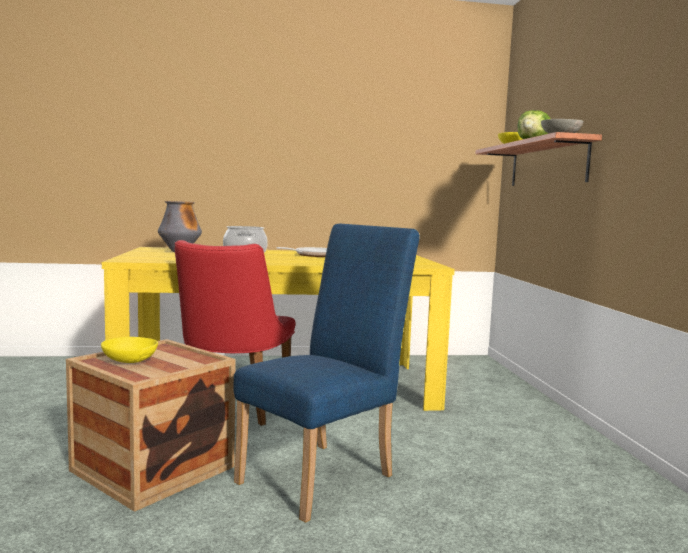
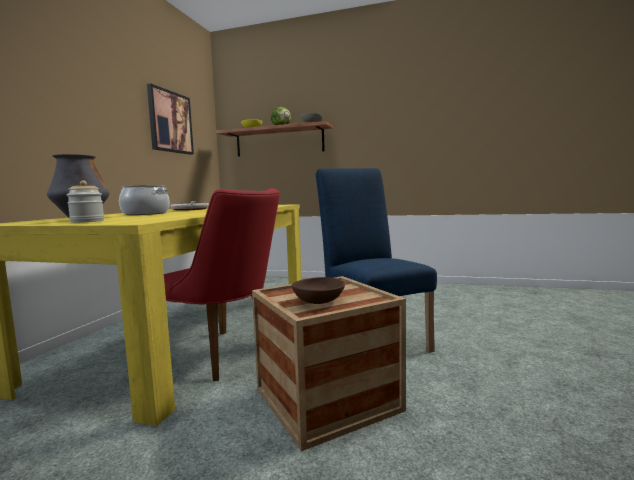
camera: 65 degrees left, 0 degrees up
yellow bowl [101,337,158,363] -> brown bowl [292,277,345,304]
none -> jar [67,181,104,223]
none -> picture [147,83,194,155]

